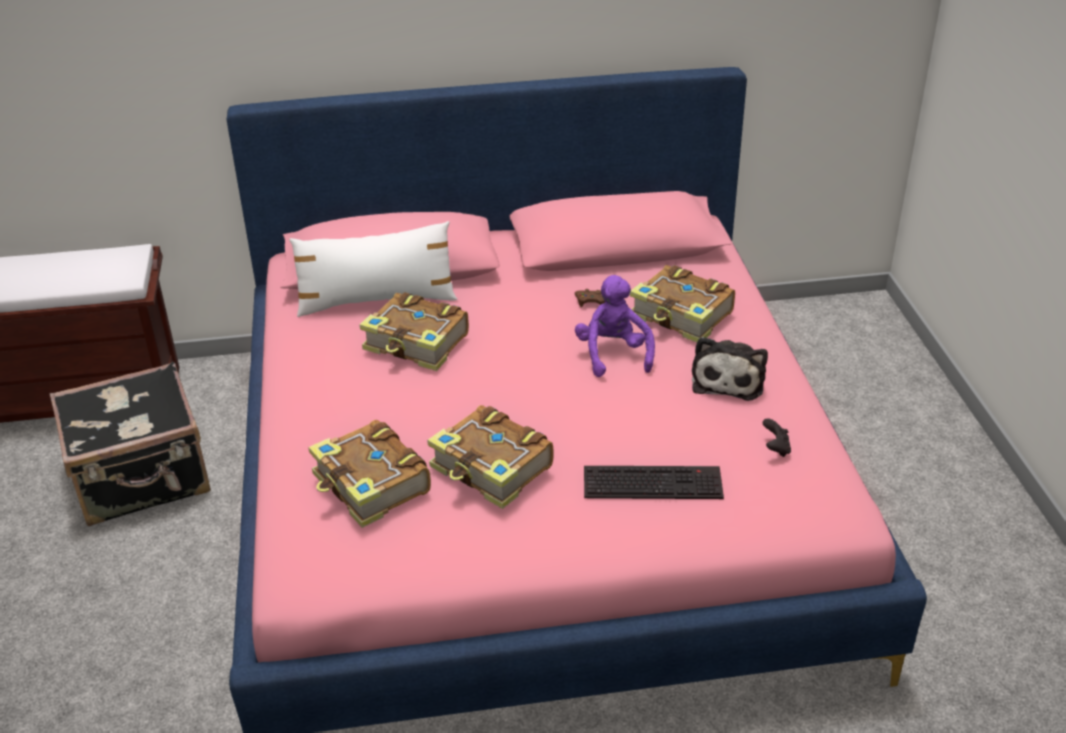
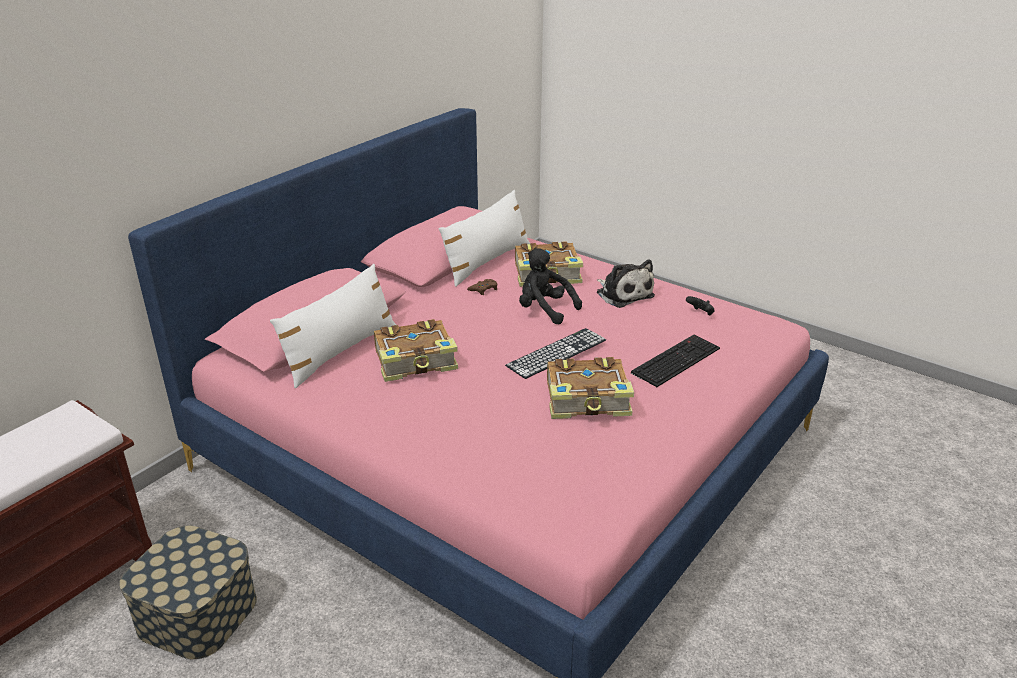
camera: 45 degrees left, 5 degrees down
black suitcase [50,362,211,526] -> storage box [119,526,257,660]
book [308,420,431,528] -> none
purple plush toy [575,275,655,377] -> black plush toy [519,248,582,324]
none -> white pillow [439,190,530,287]
none -> keyboard [505,328,606,379]

